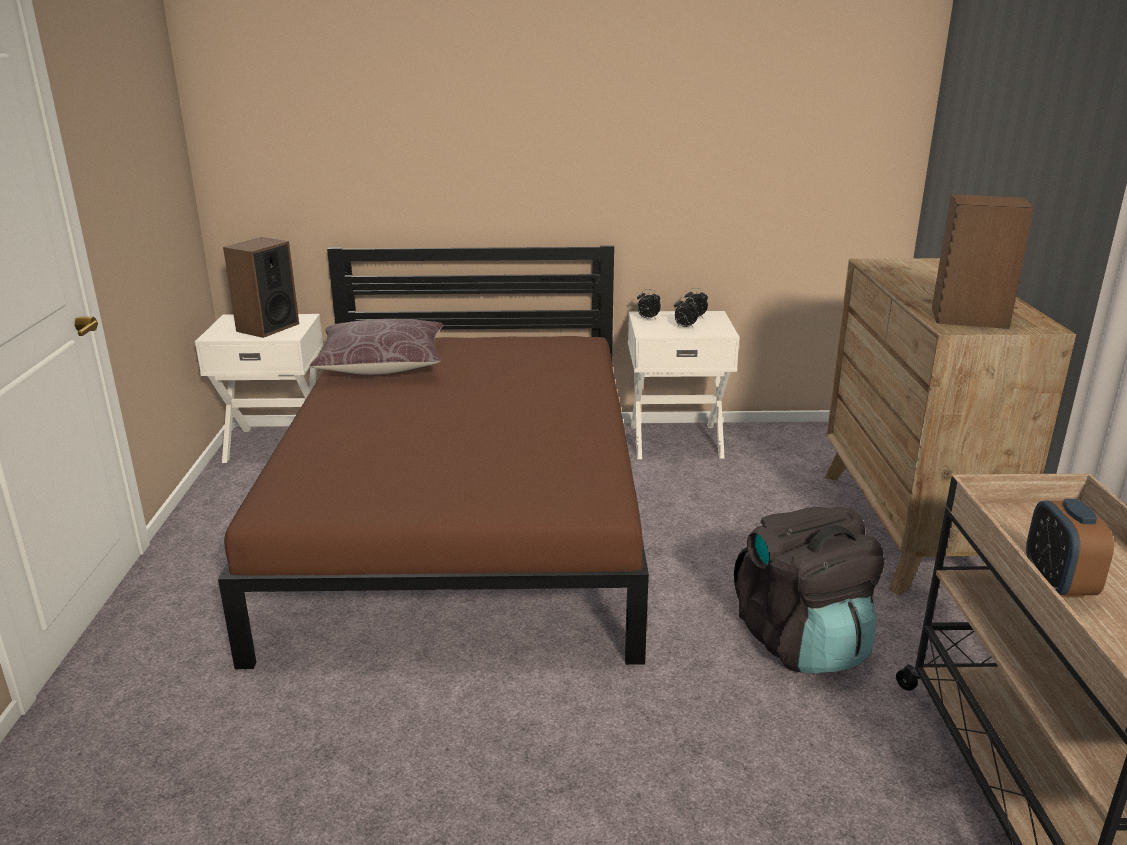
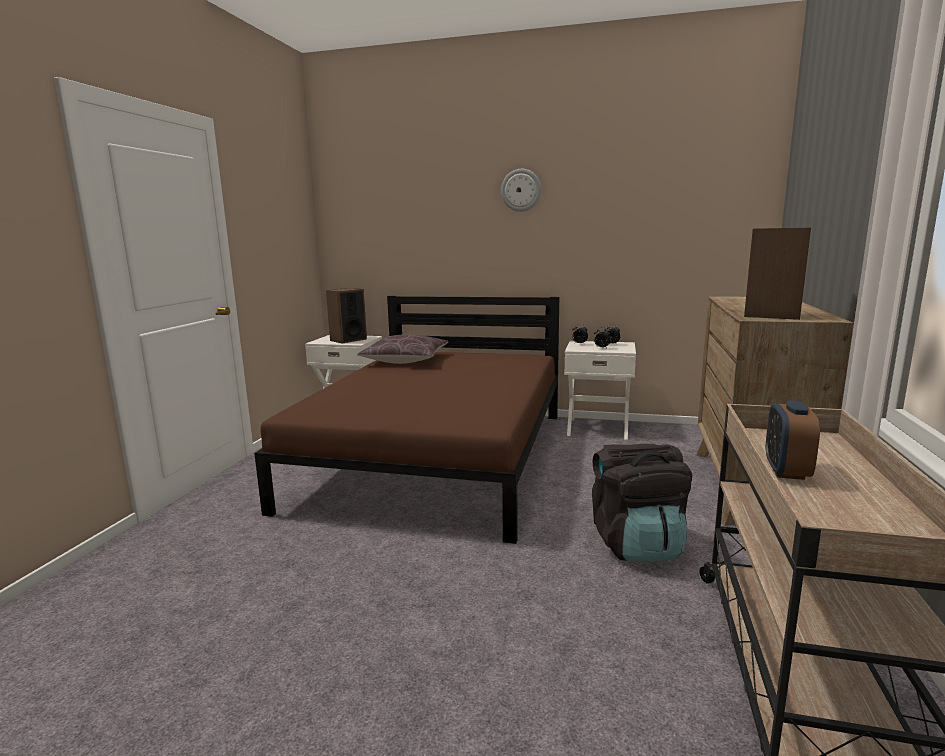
camera: 15 degrees right, 10 degrees down
none -> wall clock [501,169,542,212]

